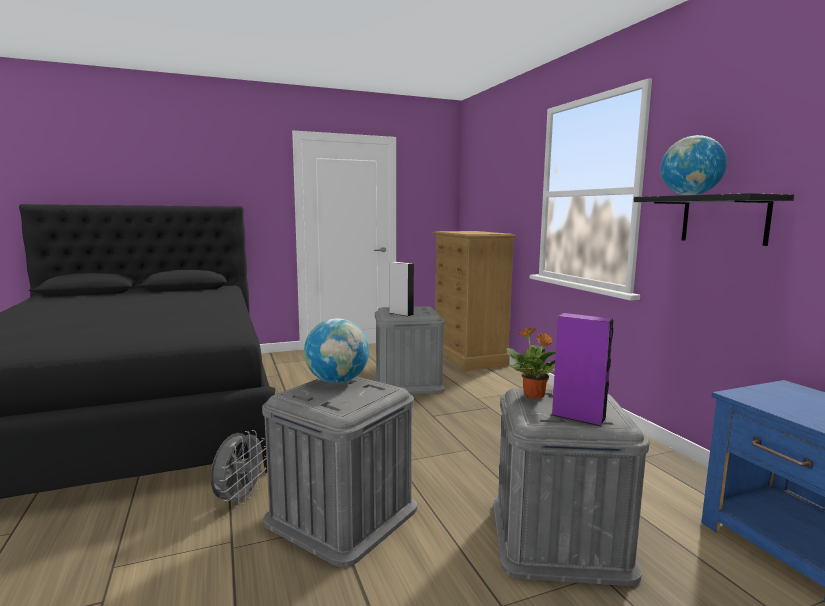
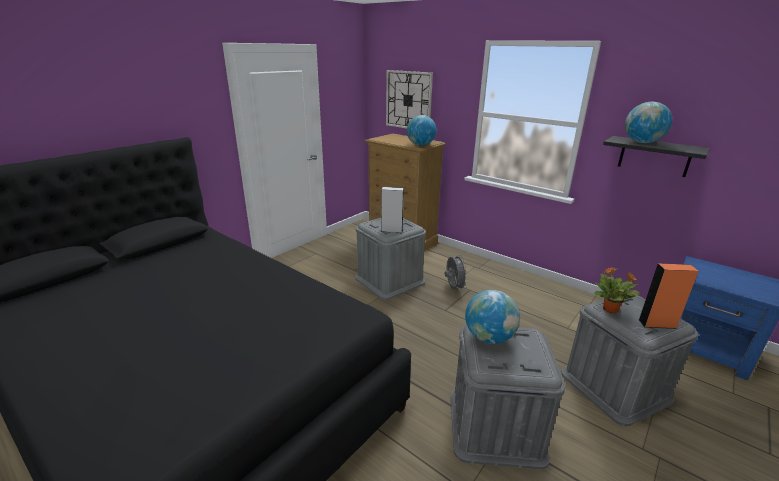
camera: 30 degrees left, 15 degrees up
grey fan [210,430,267,507] -> grey fan moved to [445,254,468,291]
purple speaker [551,313,614,427] -> orange speaker [639,263,699,329]
none -> wall clock [386,70,433,129]
none -> globe [407,115,437,146]

